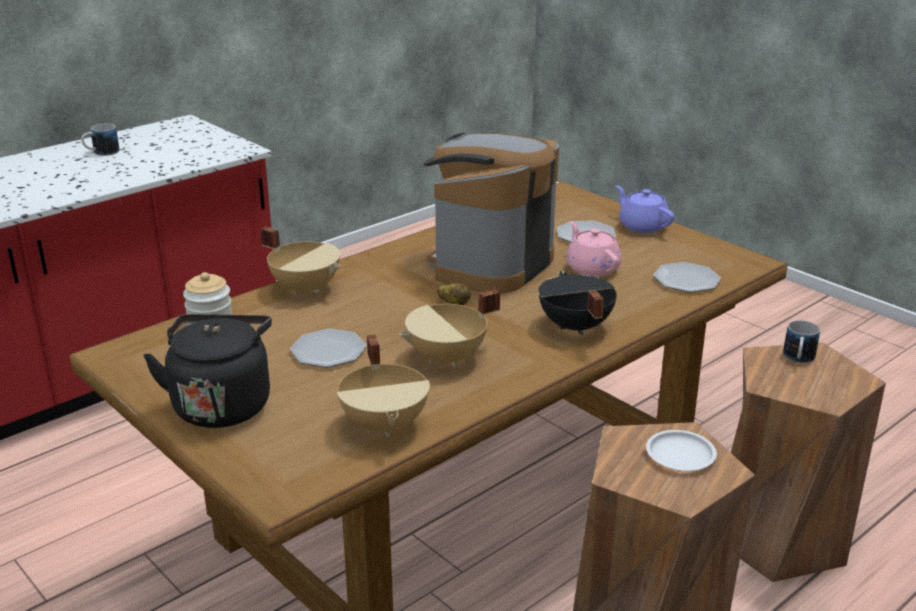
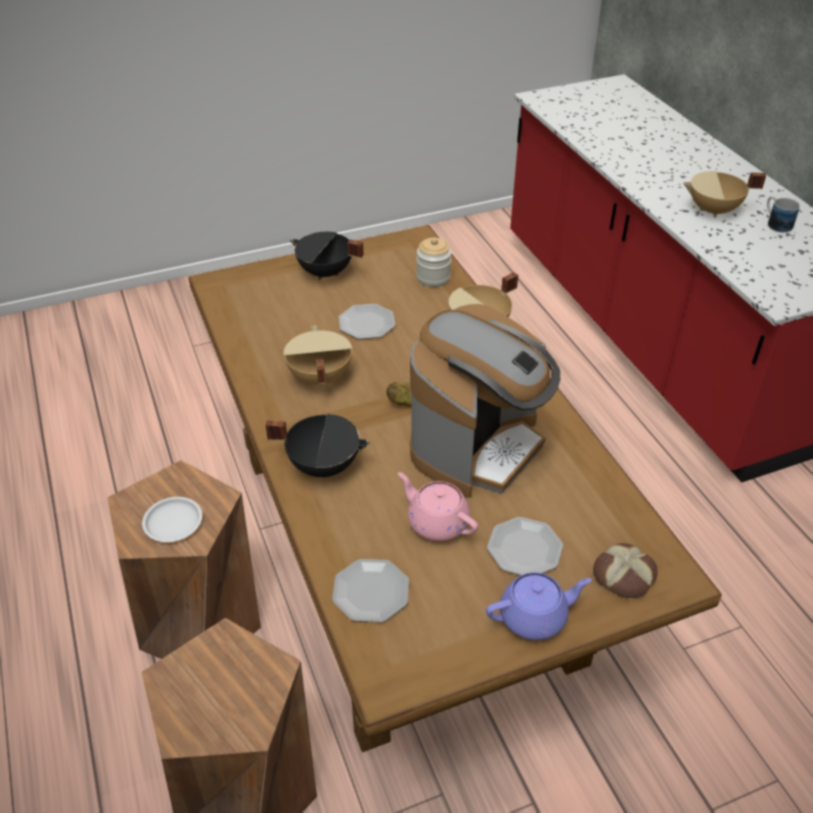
camera: 110 degrees right, 15 degrees up
black kettle [143,314,272,428] -> black cooking pot [290,232,364,280]
beige cooking pot [337,335,430,437] -> beige cooking pot moved to [683,171,766,218]
coffee machine [424,133,559,294] -> coffee machine turned 75 degrees clockwise [410,304,560,498]
pink teapot [566,221,621,277] -> pink teapot turned 135 degrees counterclockwise [398,472,478,541]
mug [783,320,820,363] -> none
none -> bread [593,543,657,598]

